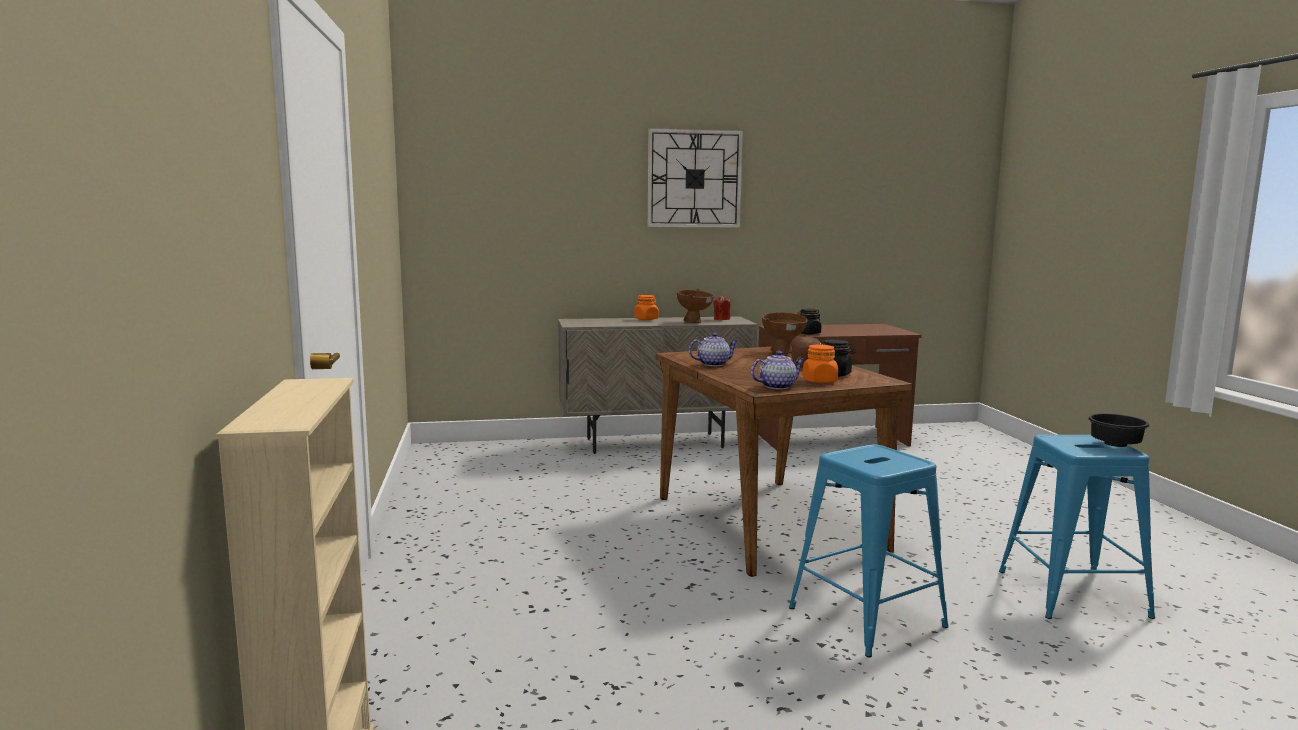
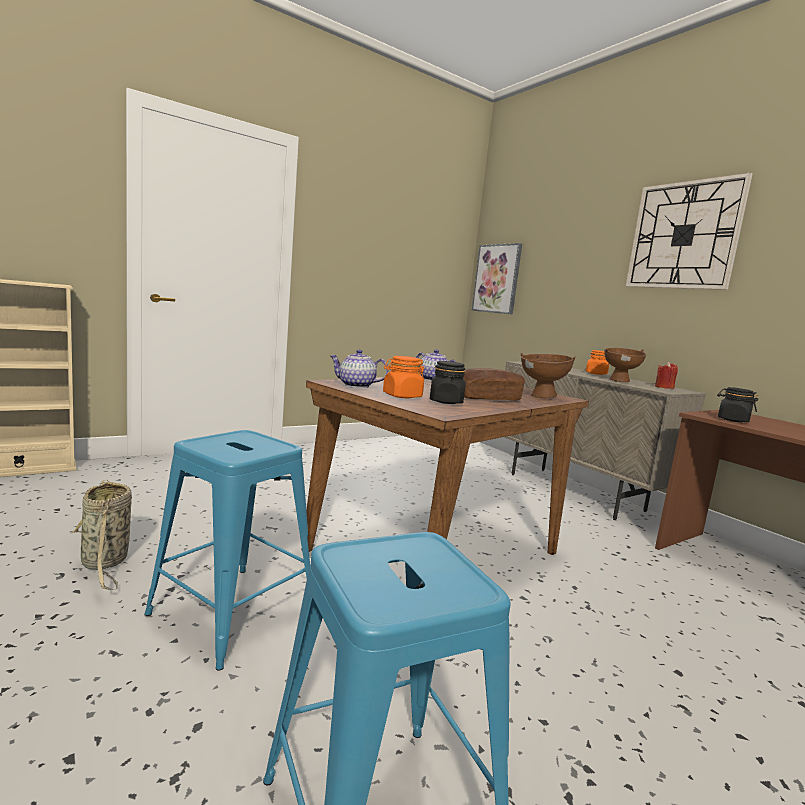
camera: 65 degrees right, 0 degrees up
teapot [751,351,804,389] -> teapot turned 150 degrees clockwise [330,349,388,388]
black bowl [1088,413,1150,447] -> none
none -> basket [71,480,132,590]
none -> picture [472,243,522,315]

